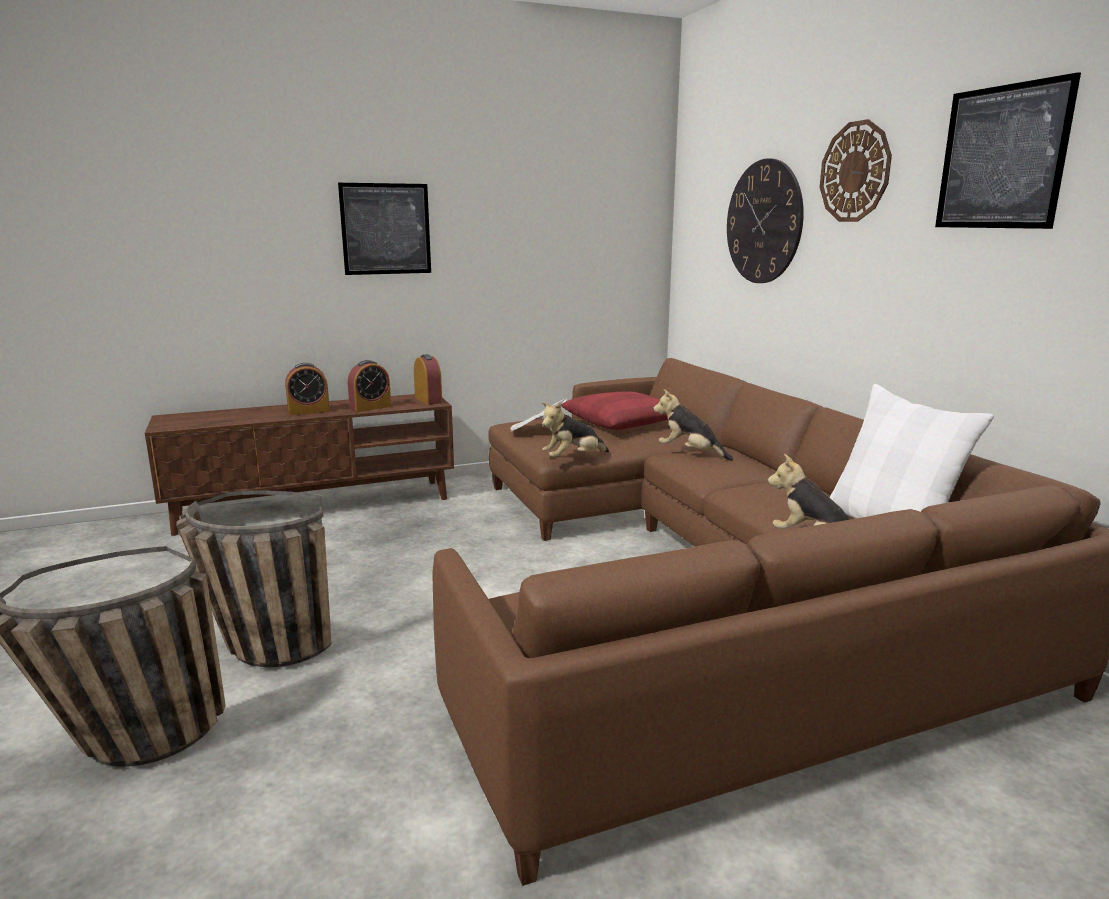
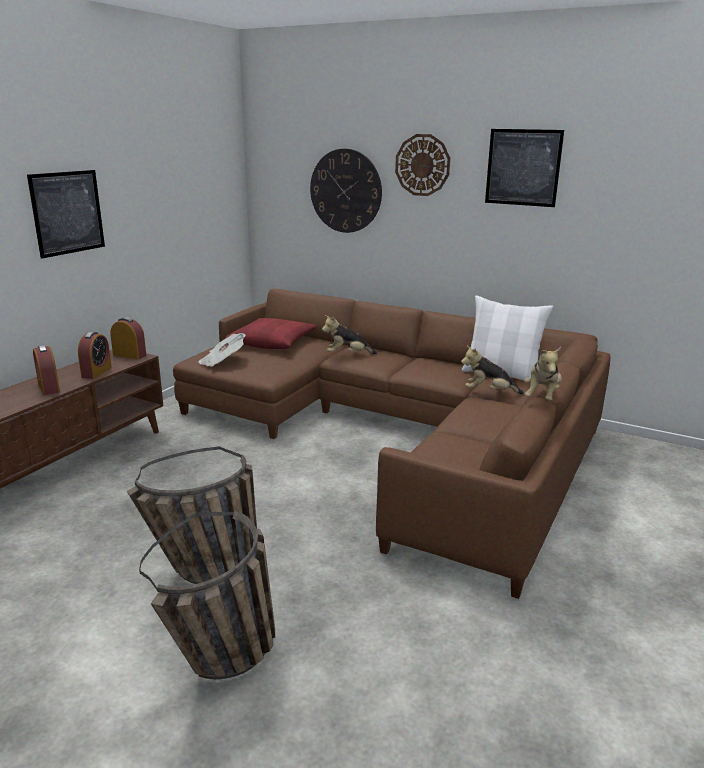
camera: 40 degrees left, 5 degrees up
alarm clock [285,363,330,415] -> alarm clock turned 120 degrees clockwise [33,345,60,395]
plush toy [542,402,609,457] -> plush toy moved to [524,347,562,401]

